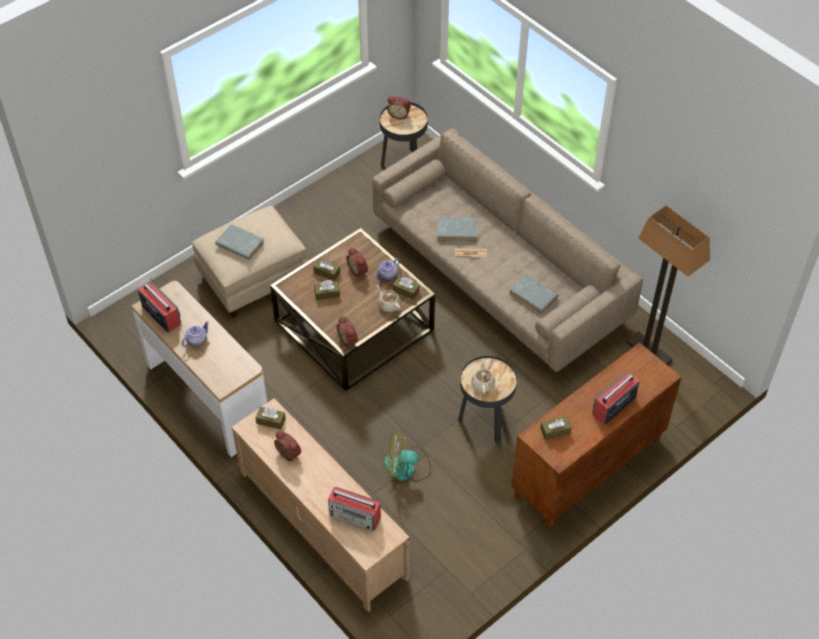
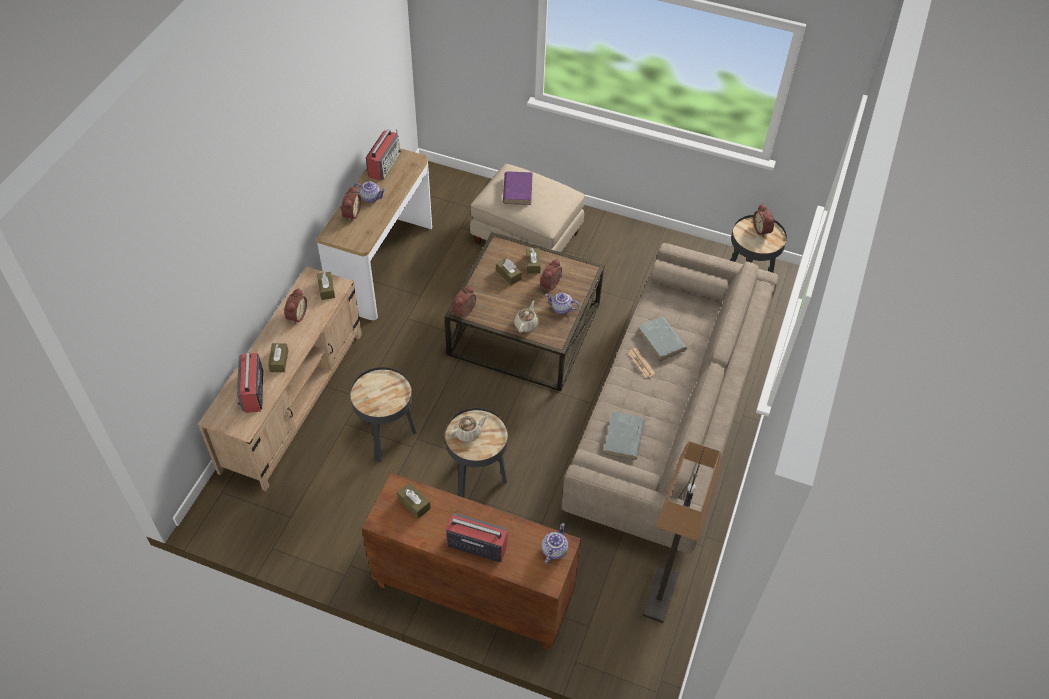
camera: 60 degrees right, 0 degrees up
grey book [215,224,264,260] -> purple book [503,172,533,205]
fan [384,432,431,482] -> black side table [350,367,416,462]
brown tissue box [393,276,420,300] -> brown tissue box moved to [268,343,288,372]
none -> alarm clock [340,186,361,222]
none -> teapot [542,523,568,564]

